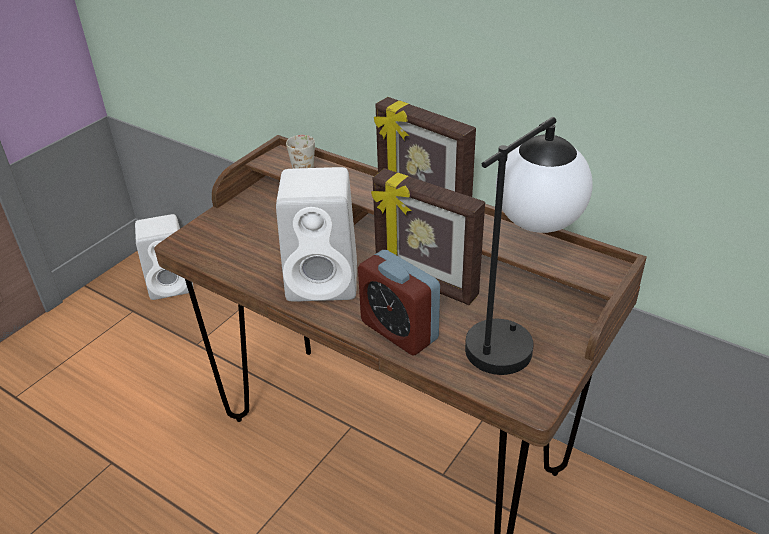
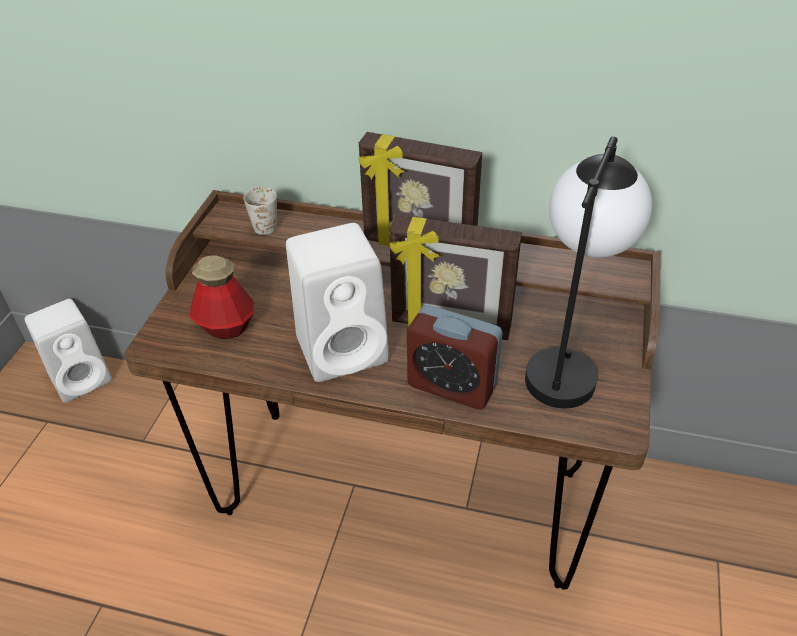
camera: 20 degrees left, 5 degrees up
none -> bottle [190,255,254,339]

